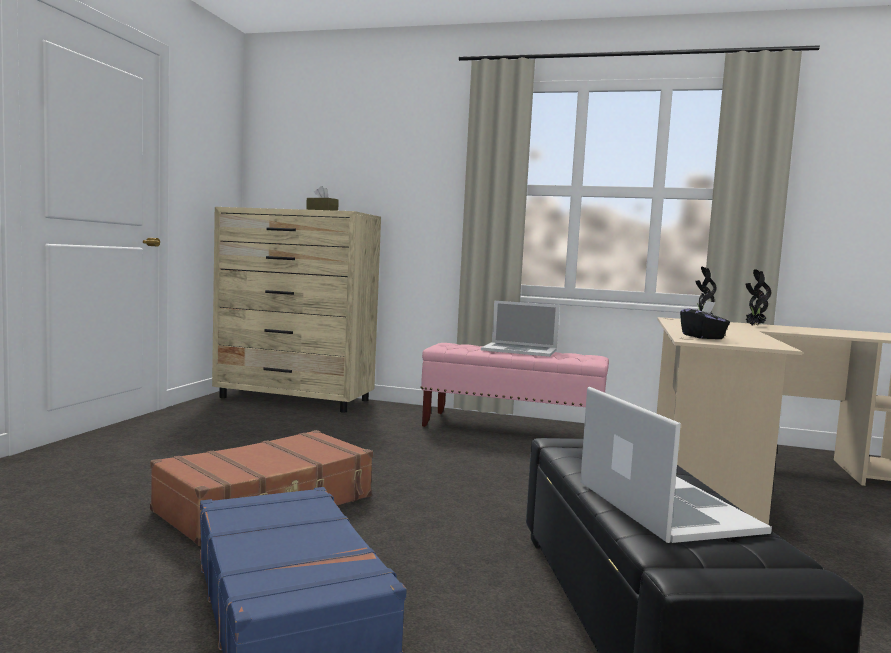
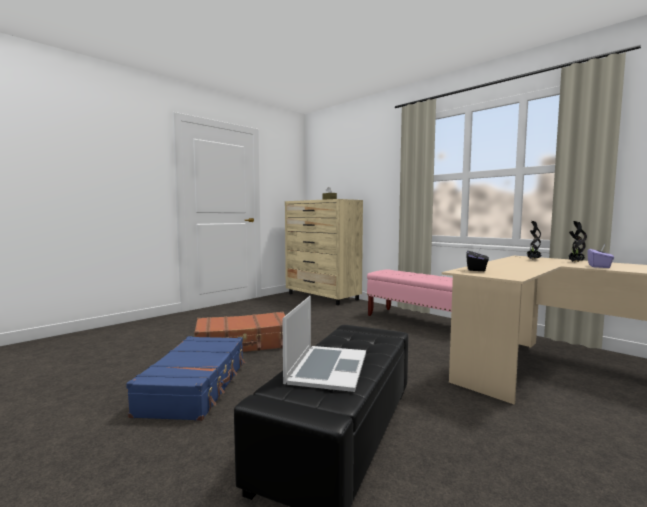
camera: 30 degrees right, 0 degrees up
laptop [481,301,560,357] -> none
none -> purple tissue box [587,245,614,268]

